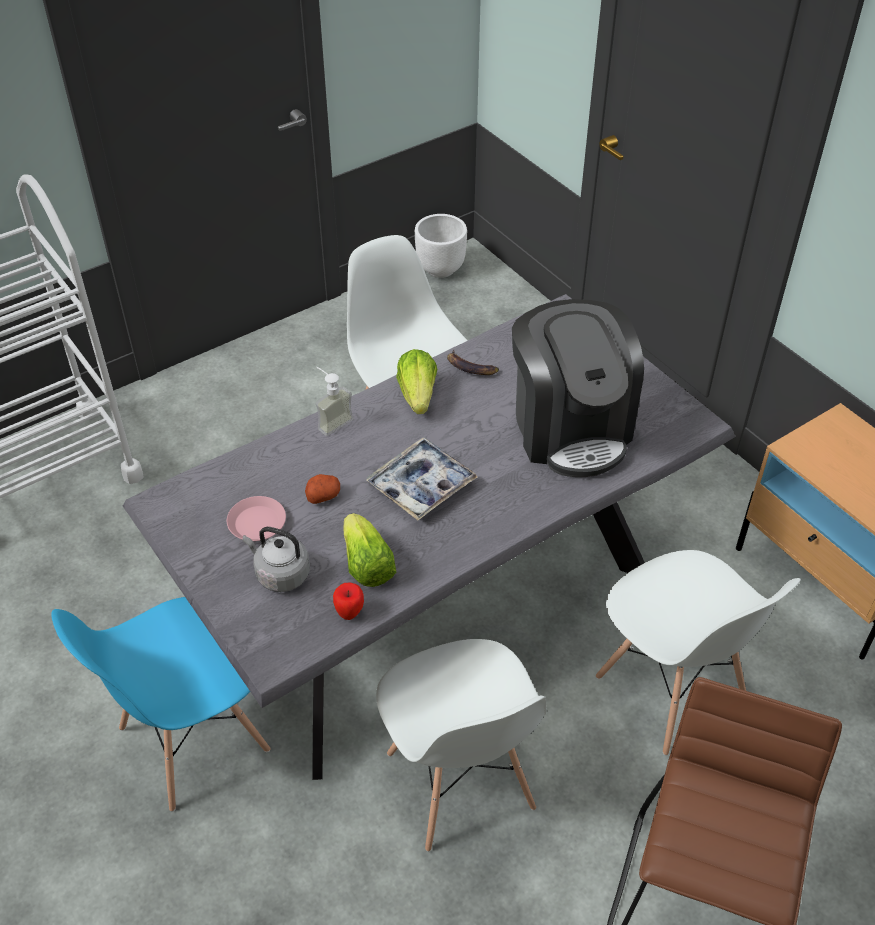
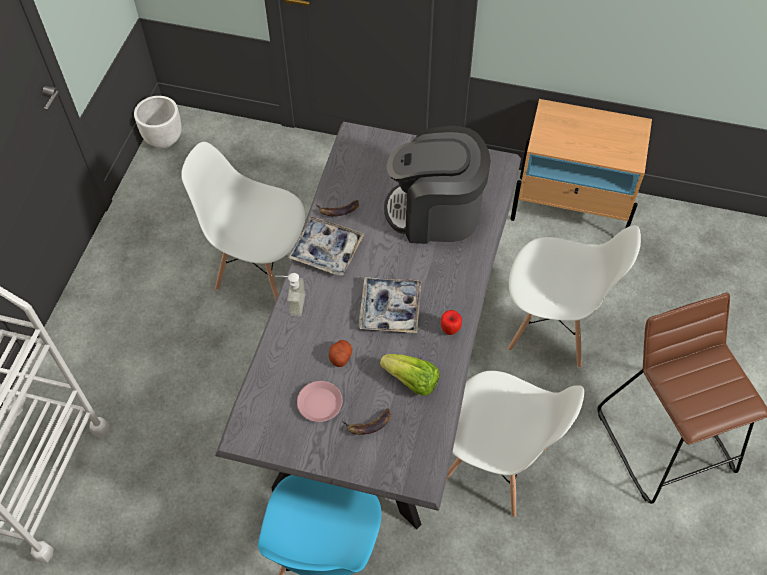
camera: 40 degrees left, 10 degrees up
grey kettle [243,527,310,592] -> banana [342,408,391,435]
apple [333,582,364,620] -> apple moved to [441,310,462,335]
lettuce [396,349,438,414] -> tray [288,216,364,276]
coffee machine [512,299,644,477] -> coffee machine turned 150 degrees clockwise [384,126,491,244]

